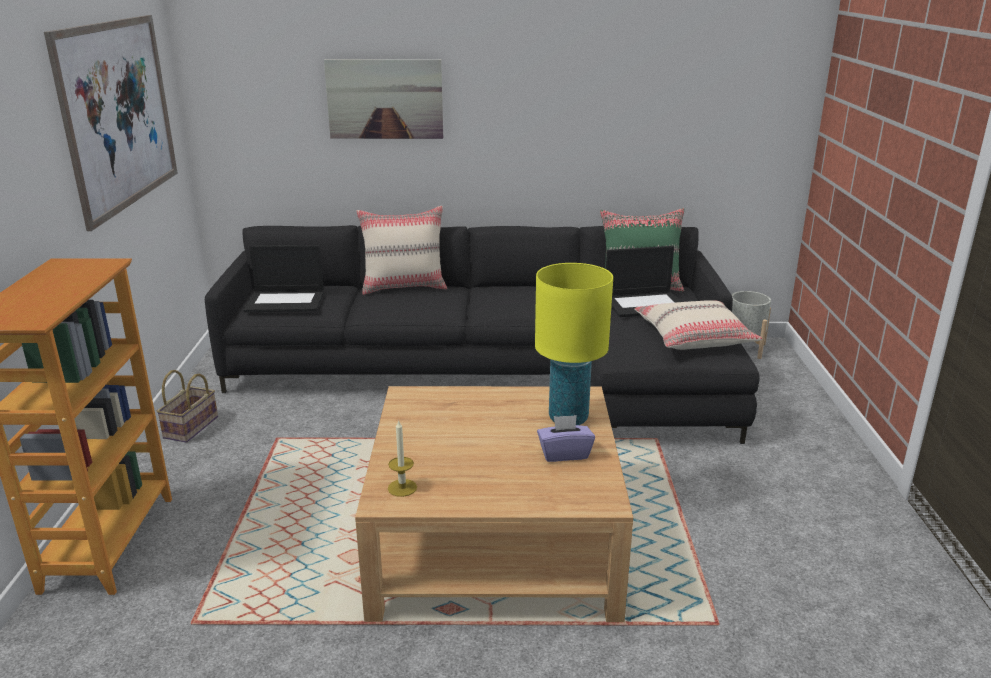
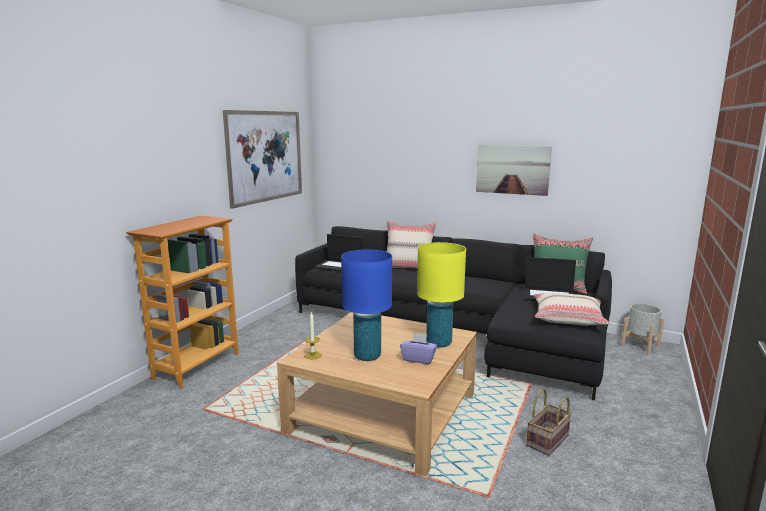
camera: 25 degrees right, 10 degrees down
basket [157,370,218,443] -> basket moved to [526,388,572,456]
picture [324,59,443,139] -> picture moved to [476,145,552,196]
none -> blue table lamp [341,250,392,361]

